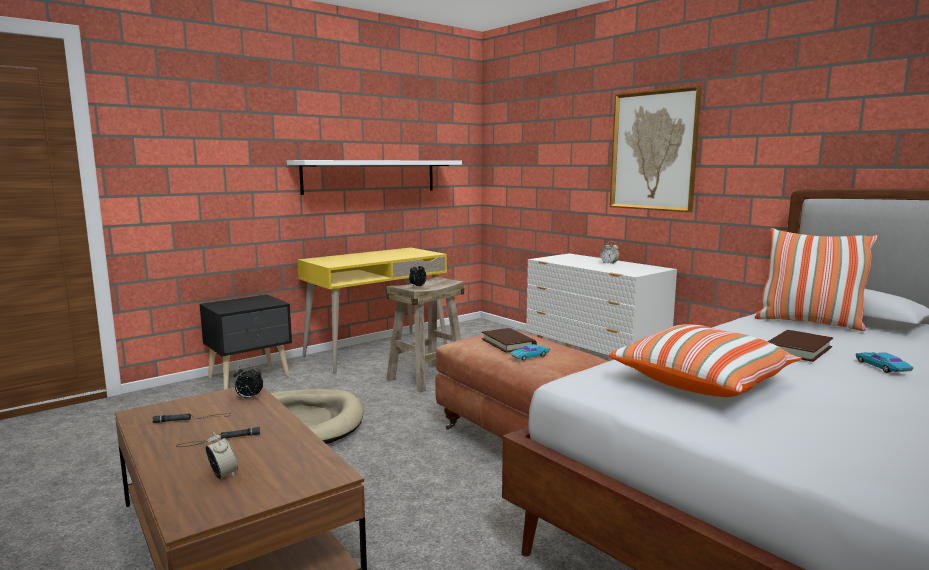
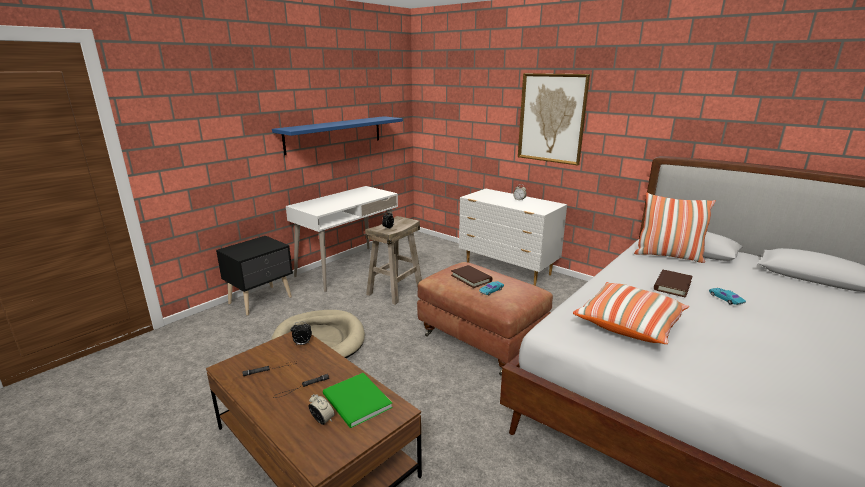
camera: 10 degrees left, 10 degrees up
white shelf [287,160,462,195] -> blue shelf [272,116,403,155]
yellow desk [297,248,447,374] -> white desk [286,186,399,292]
none -> green book [323,373,393,428]

